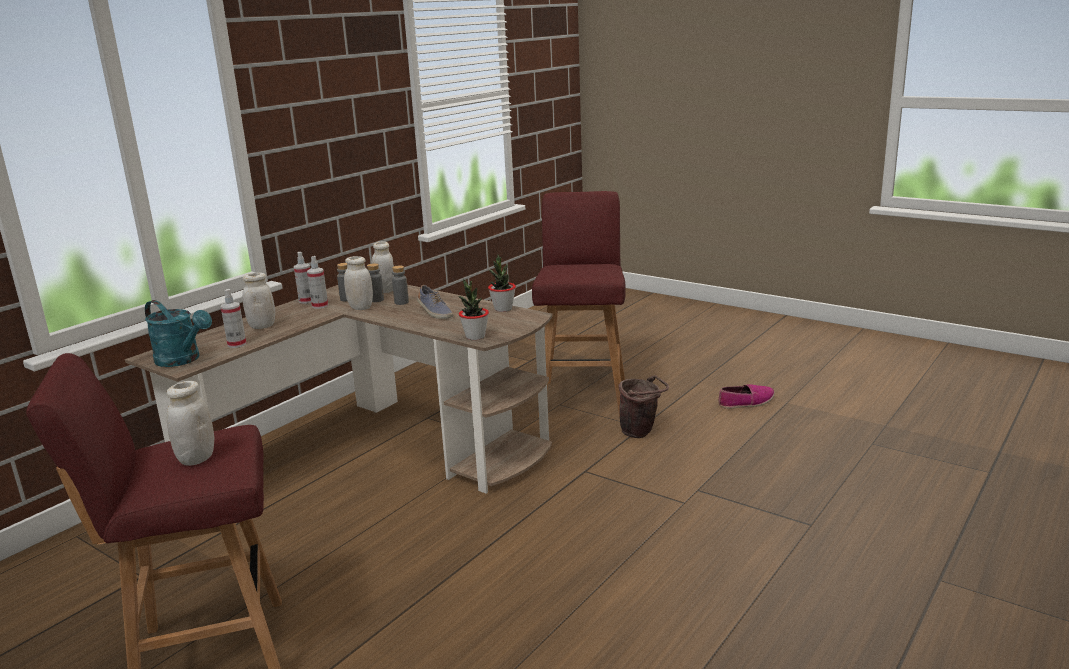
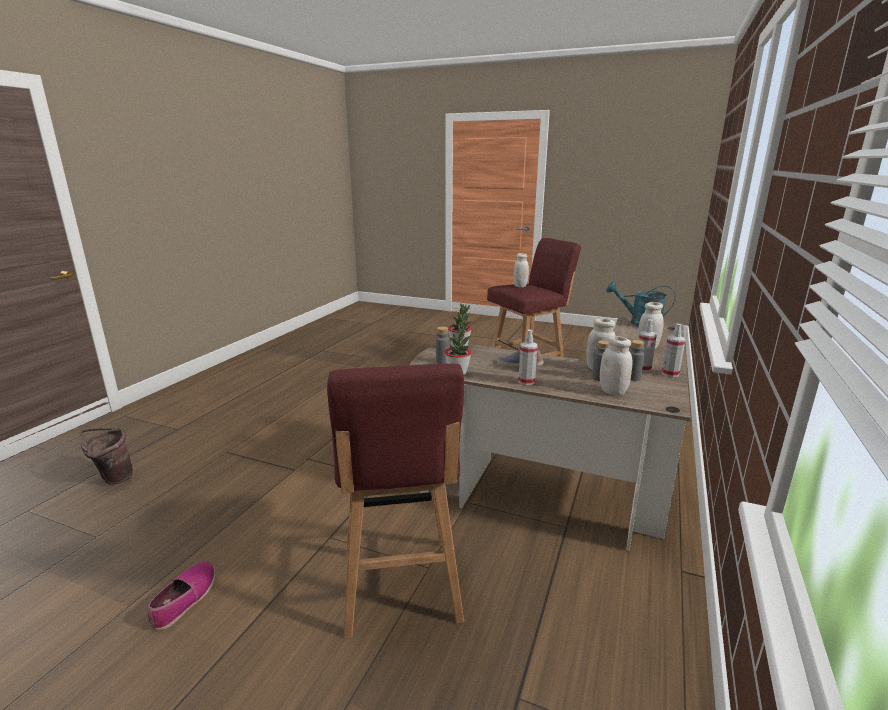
camera: 165 degrees right, 0 degrees up
spray bottle [221,289,246,348] -> spray bottle moved to [518,329,538,385]
grey bottle [392,265,409,305] -> grey bottle moved to [436,326,450,364]
brown bucket [619,375,669,438] -> brown bucket moved to [79,426,133,485]
shoe [718,384,775,409] -> shoe turned 135 degrees clockwise [148,561,215,630]

